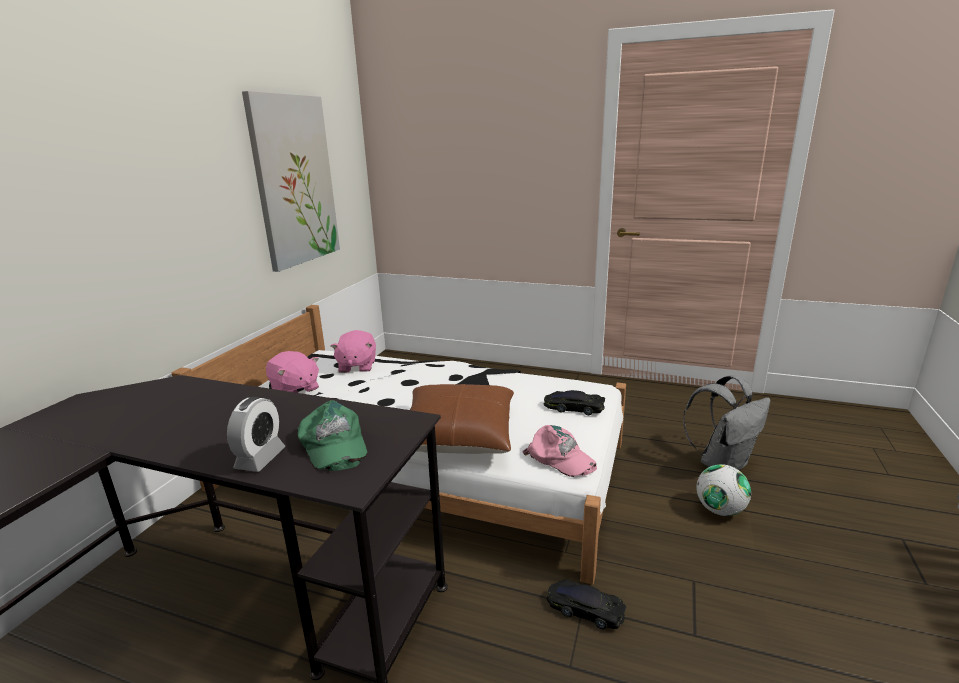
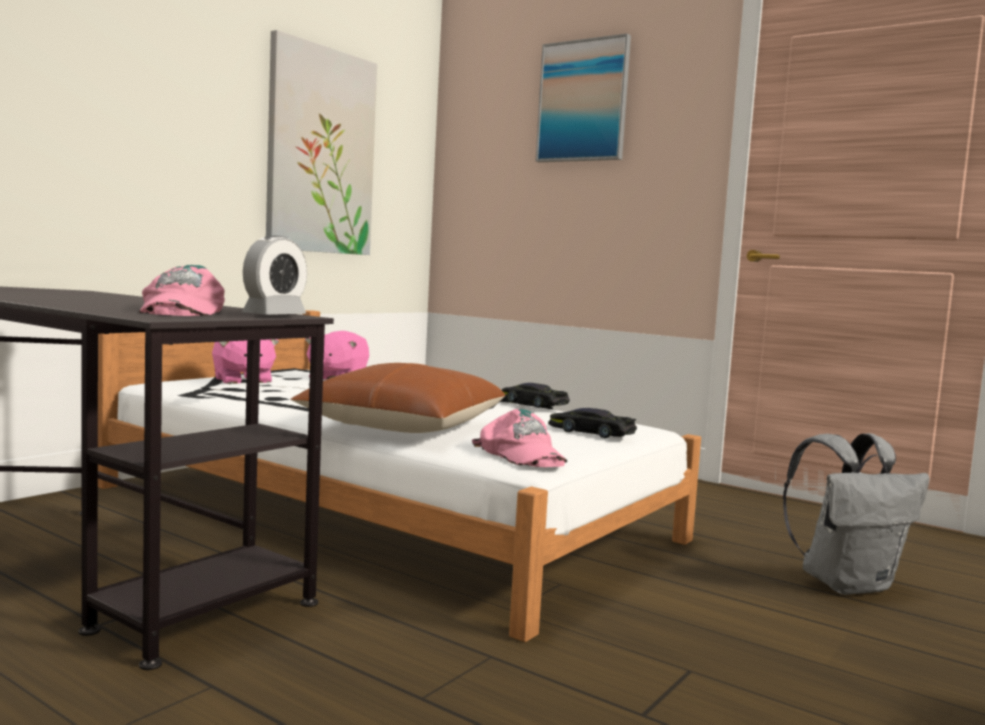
camera: 15 degrees right, 15 degrees down
alarm clock [227,397,286,472] -> alarm clock moved to [242,236,307,315]
green cap [297,400,367,471] -> pink cap [139,265,225,316]
black toy car [547,579,626,629] -> black toy car moved to [502,383,570,408]
football [696,464,751,516] -> none
none -> picture [536,33,631,162]

